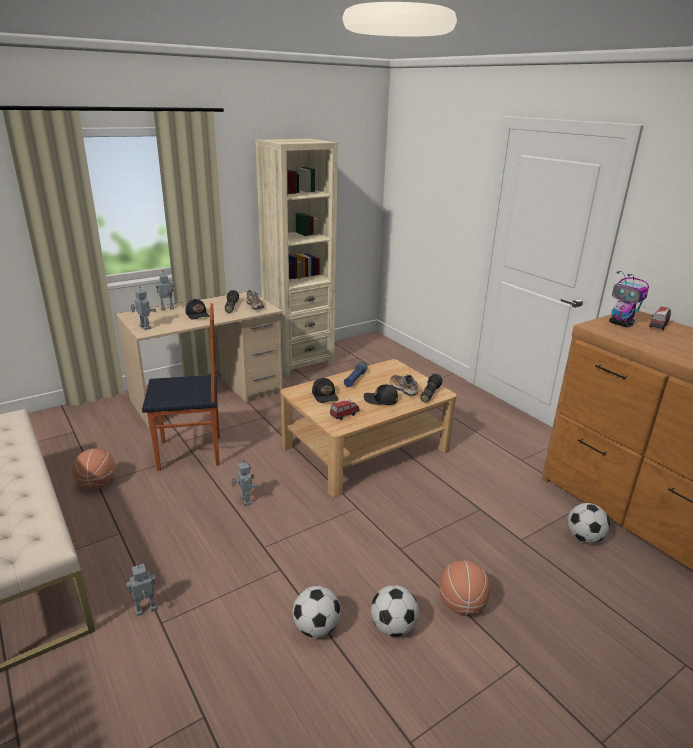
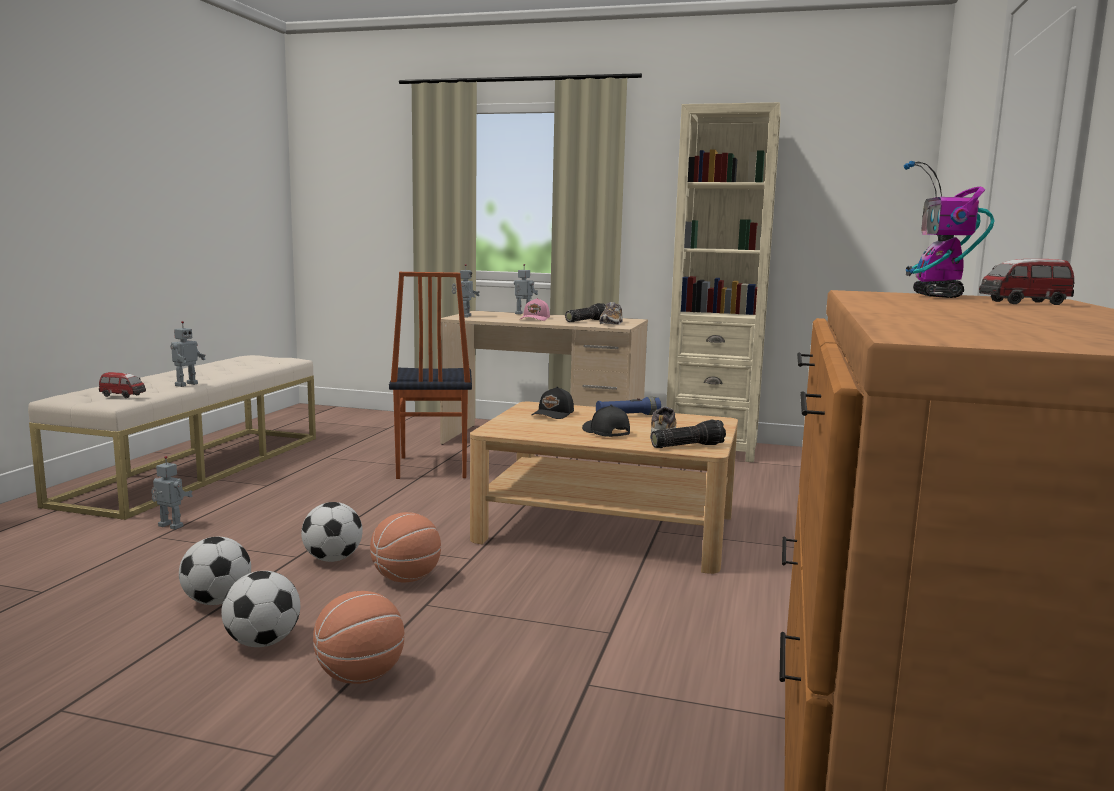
camera: 50 degrees right, 15 degrees down
basketball [72,448,115,489] -> basketball moved to [370,512,441,583]
chair [142,303,220,471] -> chair turned 45 degrees clockwise [389,272,472,479]
black cap [185,299,210,320] -> pink cap [520,298,550,321]
toy robot [231,460,259,506] -> toy robot moved to [170,321,206,387]
toy car [330,399,360,420] -> toy car moved to [99,372,146,398]
football [568,503,610,543] -> football moved to [301,502,363,562]

